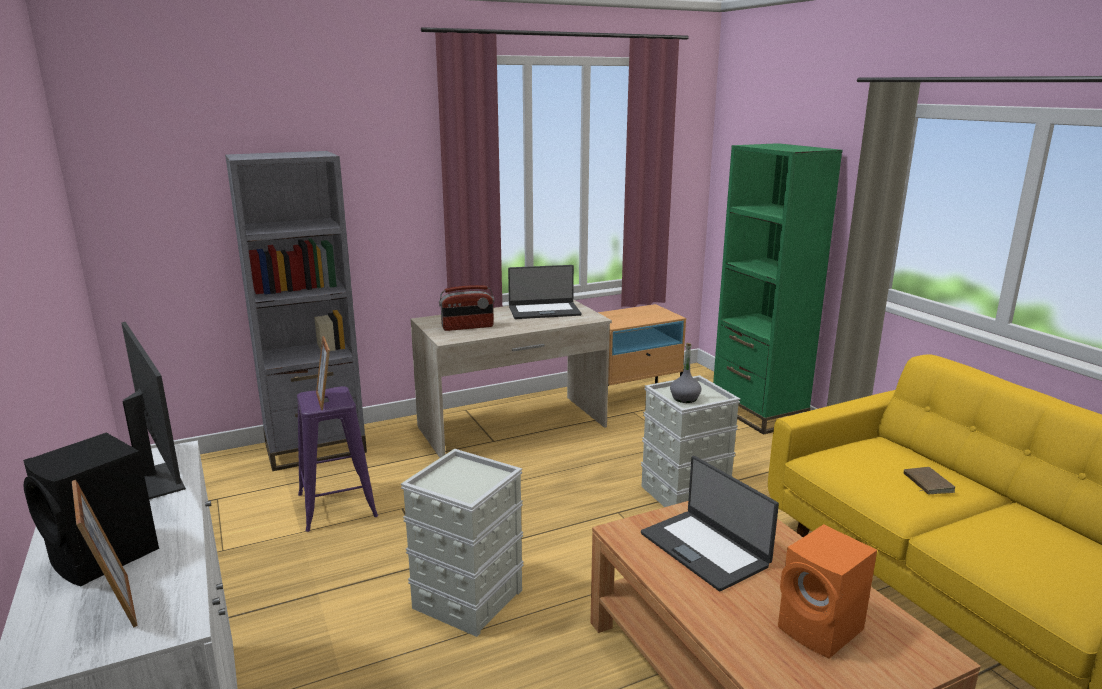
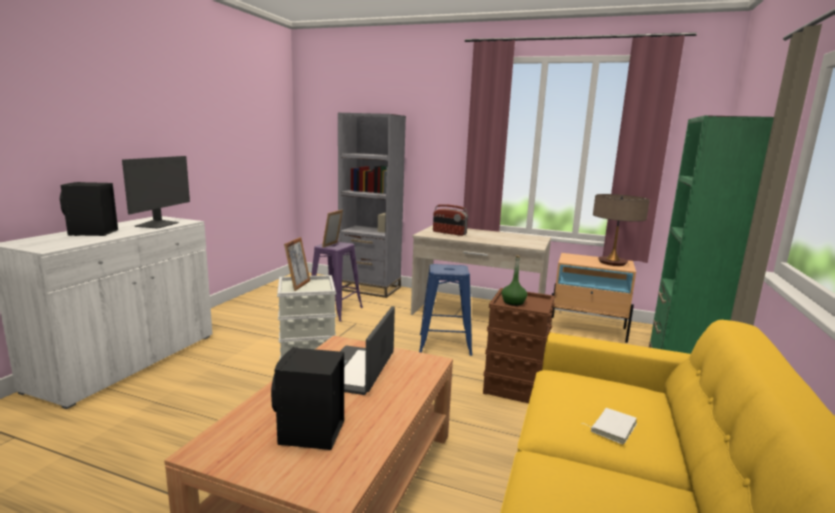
camera: 45 degrees right, 5 degrees down
picture frame [72,480,138,627] -> picture frame moved to [284,237,310,291]
laptop [508,265,581,319] -> none
grey storage box [641,375,740,507] -> brown storage box [483,288,555,403]
grey bottle [670,343,701,403] -> green bottle [502,255,527,306]
orange speaker [778,524,877,659] -> black speaker [271,347,344,450]
brown book [904,467,956,494] -> white book [581,408,637,445]
none -> blue stool [419,264,472,356]
none -> table lamp [593,194,650,266]

